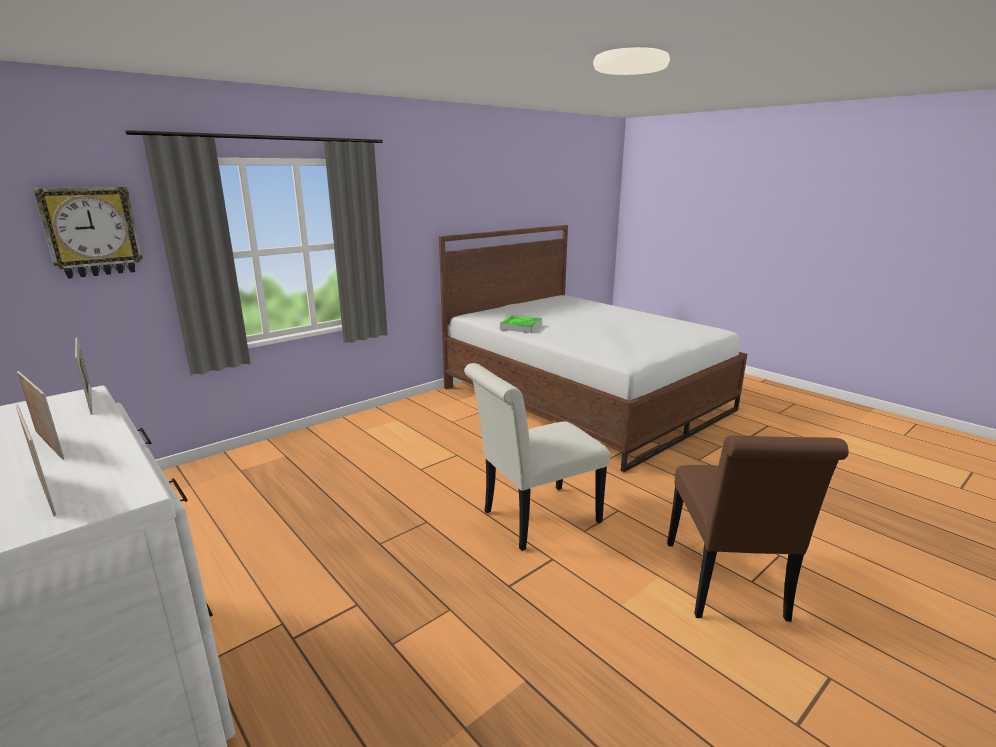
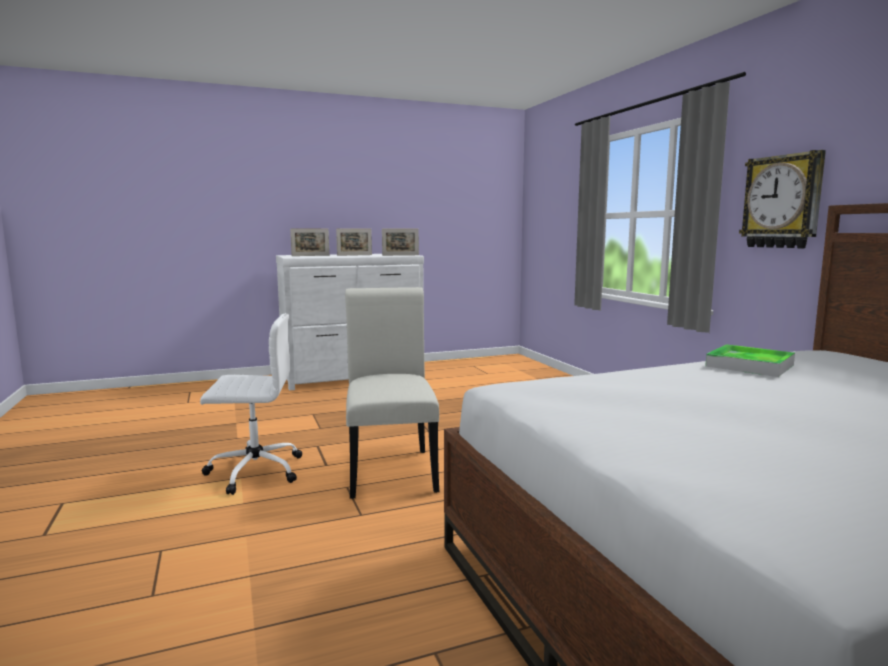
camera: 110 degrees right, 10 degrees down
wall clock [33,187,143,279] -> wall clock moved to [739,150,826,249]
brown chair [667,435,849,622] -> none
none -> white office chair [200,313,302,495]

